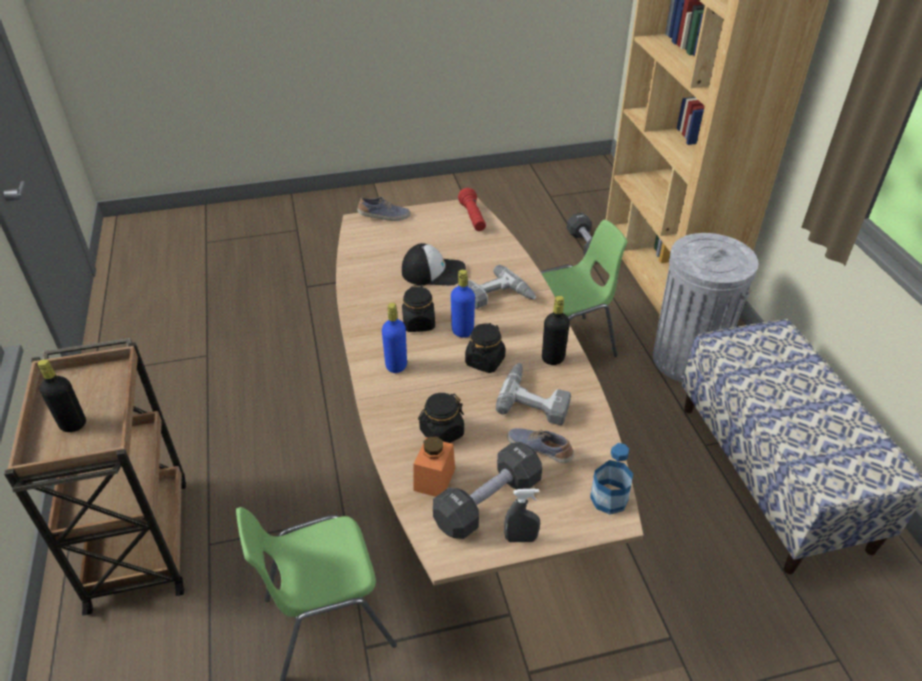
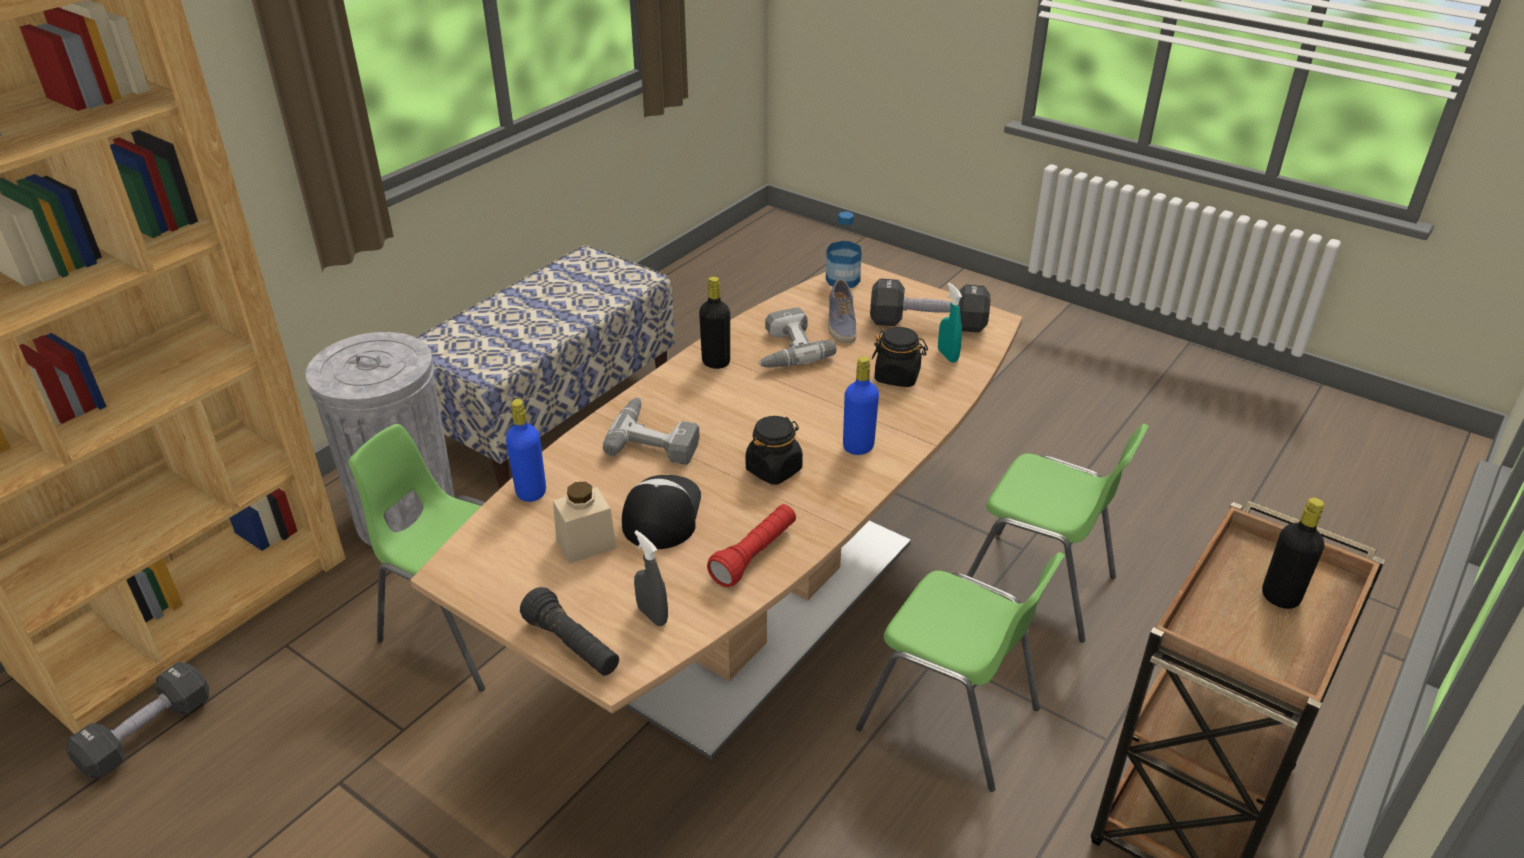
camera: 130 degrees left, 5 degrees down
shoe [357,197,410,221] -> black flashlight [520,587,619,676]
cap [402,243,466,285] -> cap turned 45 degrees clockwise [622,475,701,549]
orange jar [413,436,455,497] -> turquoise spray bottle [938,283,962,363]
blue bottle [451,269,475,338] -> blue bottle moved to [506,399,546,502]
red flashlight [458,188,486,231] -> red flashlight moved to [707,504,796,587]
black jar [465,323,506,373] -> none
grey spray bottle [504,489,540,542] -> grey spray bottle moved to [634,530,668,626]
none -> beige jar [553,482,617,564]
none -> green chair [856,552,1065,792]

